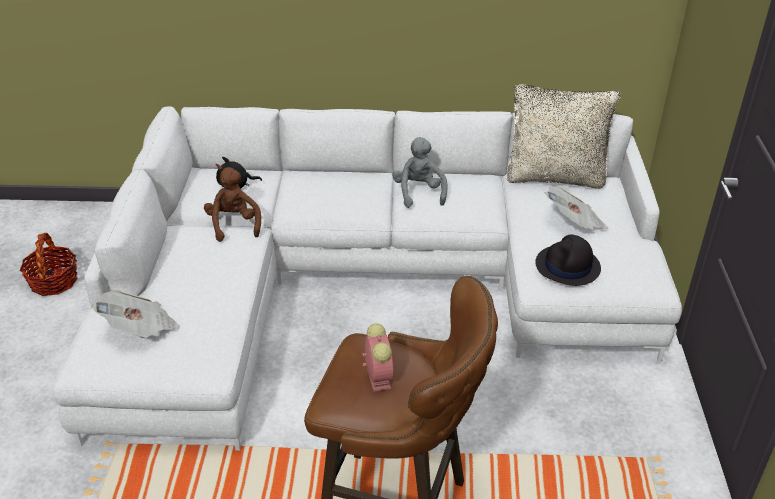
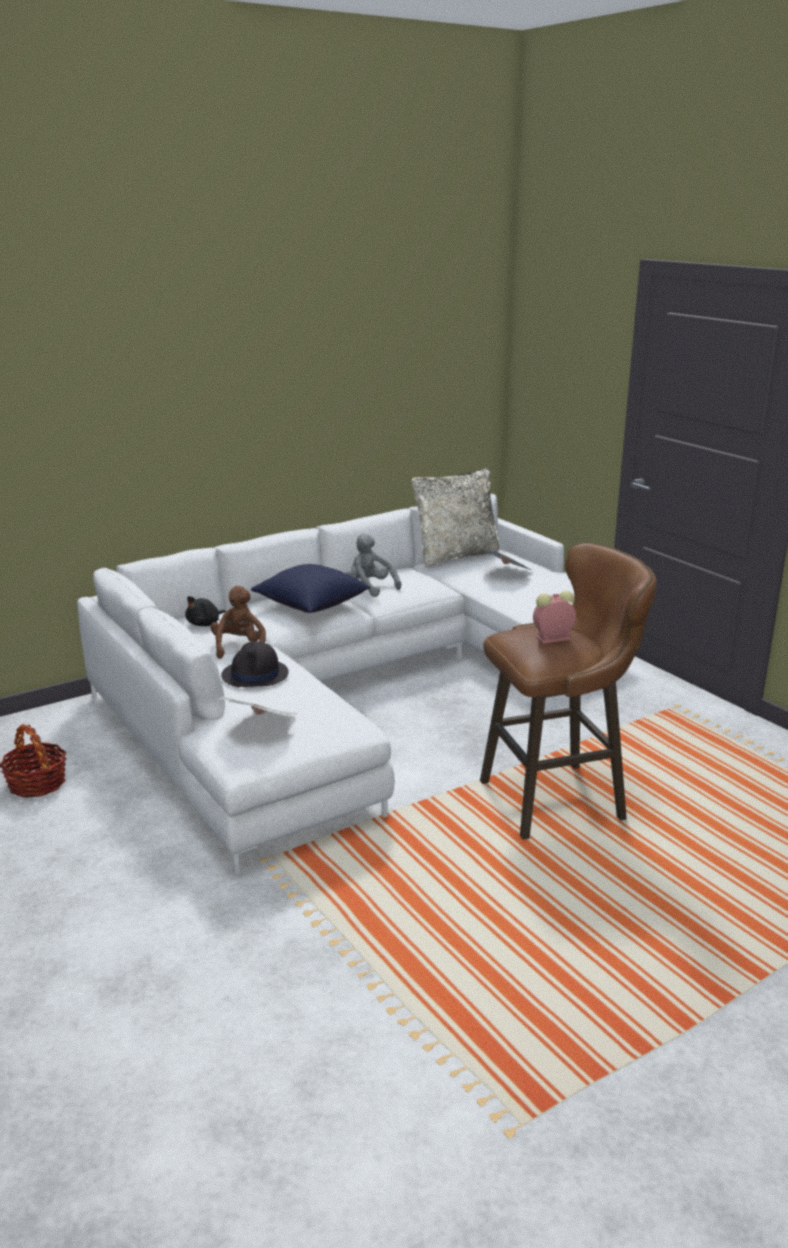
camera: 35 degrees left, 15 degrees down
brown plush toy [204,167,261,242] -> brown plush toy turned 45 degrees clockwise [211,586,266,659]
alarm clock [362,323,394,392] -> alarm clock turned 60 degrees counterclockwise [533,591,576,644]
black hat [535,235,601,286] -> black hat moved to [221,642,289,687]
none -> blue pillow [251,564,371,613]

